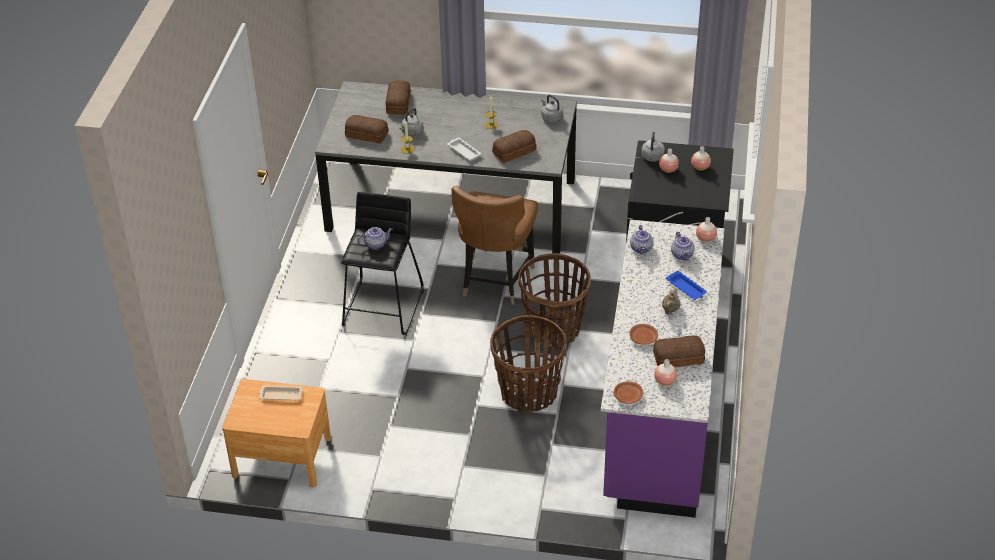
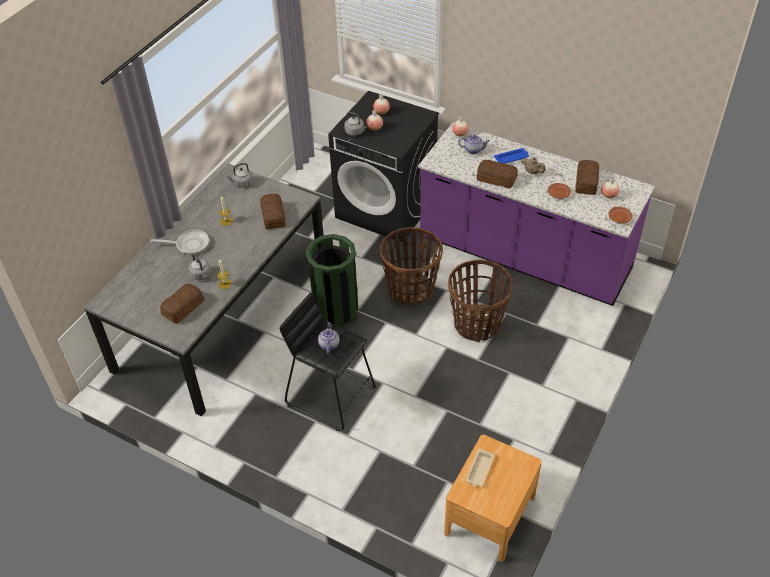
camera: 70 degrees left, 5 degrees up
bread [386,80,411,115] -> bread moved to [477,160,518,189]
white tray [447,138,482,161] -> none
brown chair [452,186,538,305] -> green trash can [306,234,358,327]
teapot [630,225,653,254] -> none
none -> frying pan [151,230,209,254]

